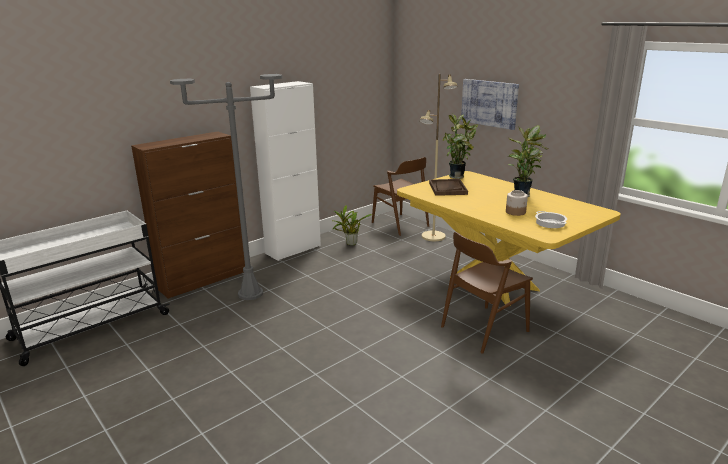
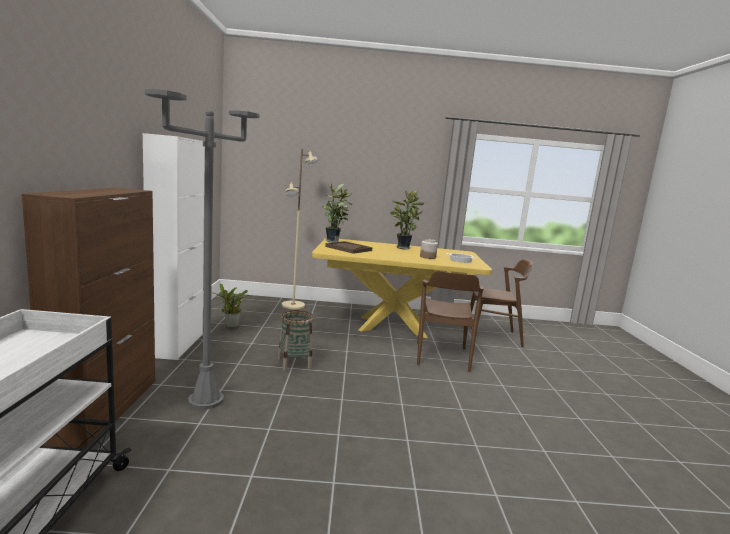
camera: 50 degrees left, 10 degrees down
brown chair [372,157,429,236] -> brown chair moved to [470,259,533,347]
picture [461,79,519,130] -> none
none -> basket [278,310,313,371]

